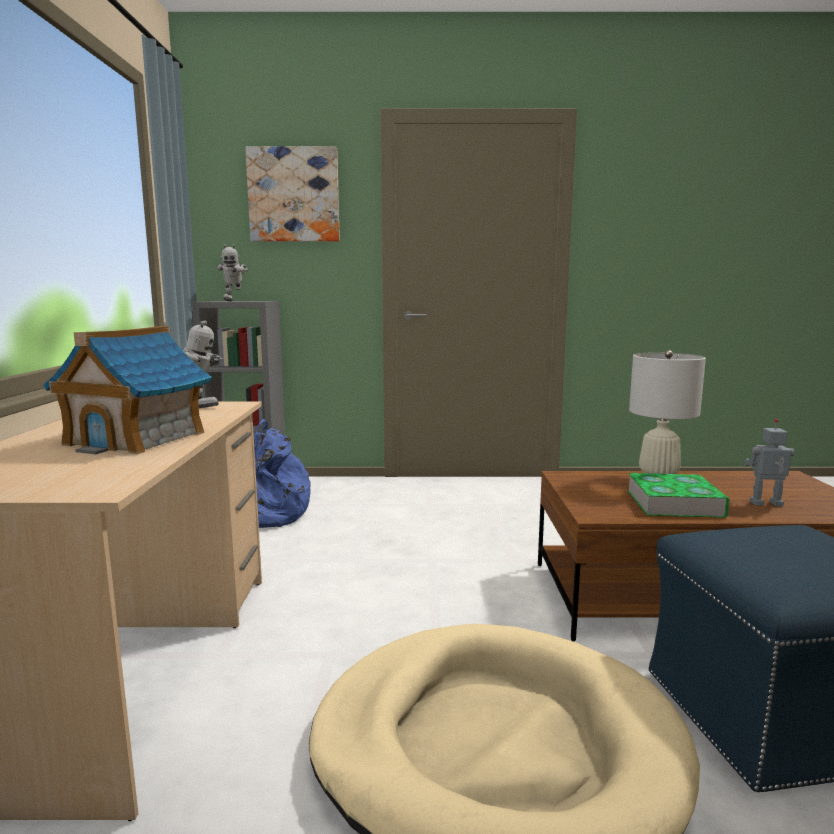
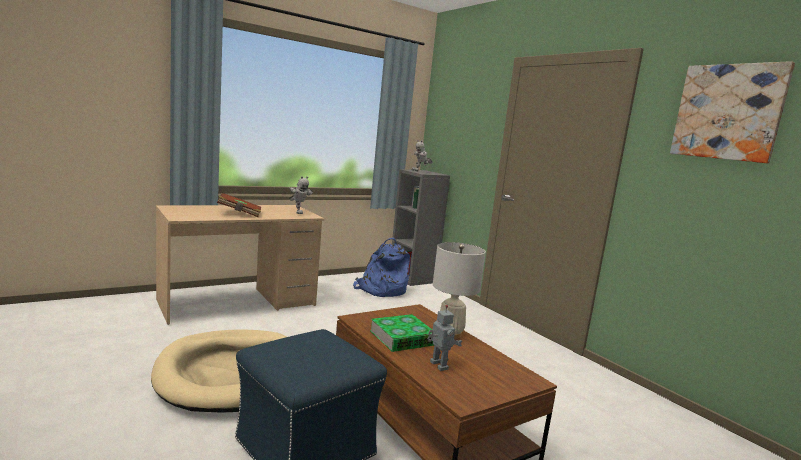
camera: 55 degrees right, 0 degrees up
toy house [43,326,212,455] -> brown book [217,193,261,217]
picture [245,146,340,242] -> picture moved to [670,61,795,163]

